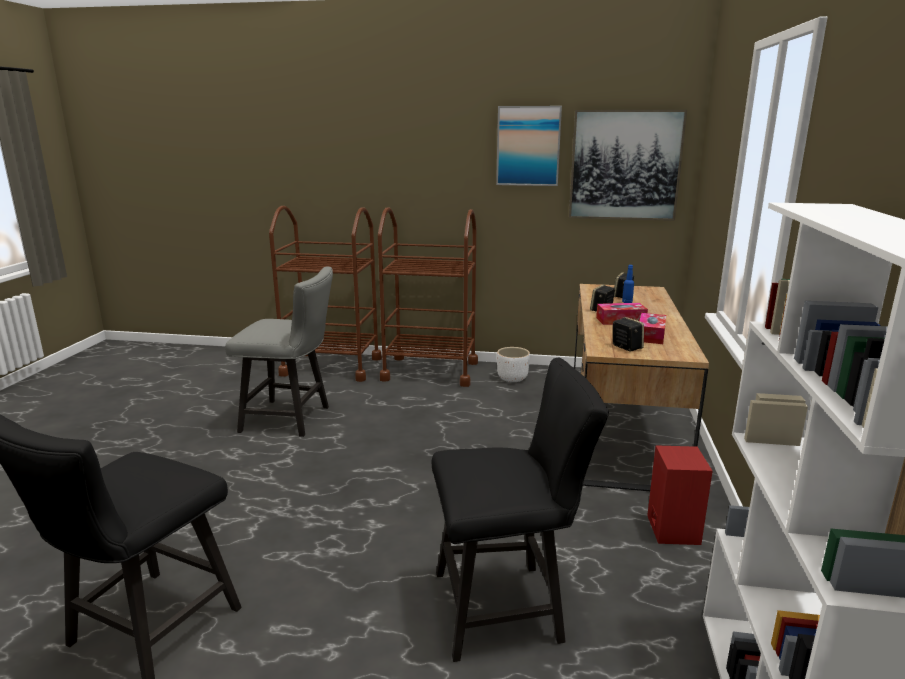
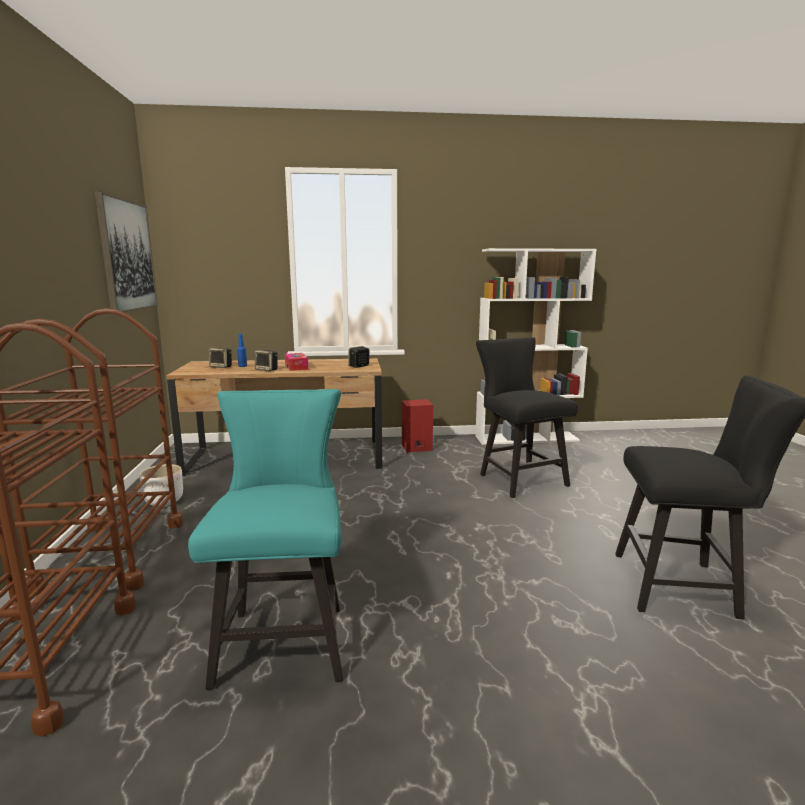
camera: 105 degrees left, 5 degrees down
grey chair [225,267,333,437] -> turquoise chair [188,389,343,690]
picture [496,106,562,186] -> none
tissue box [640,313,666,344] -> none

